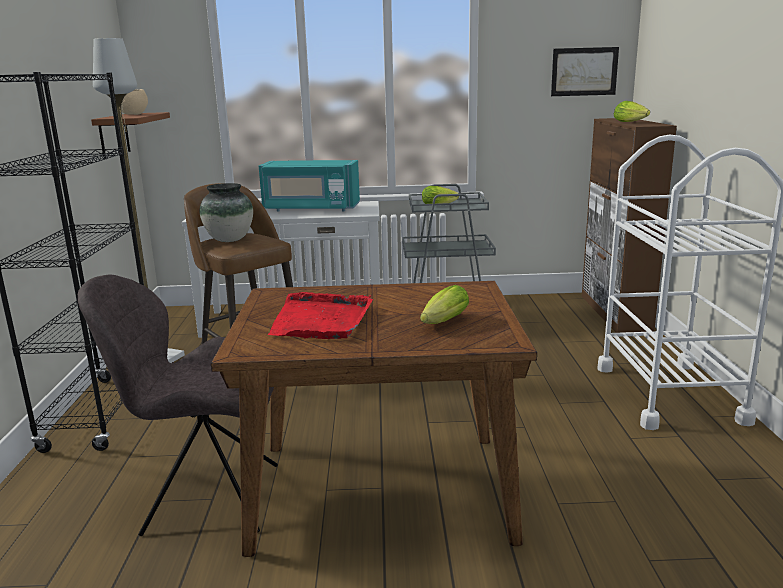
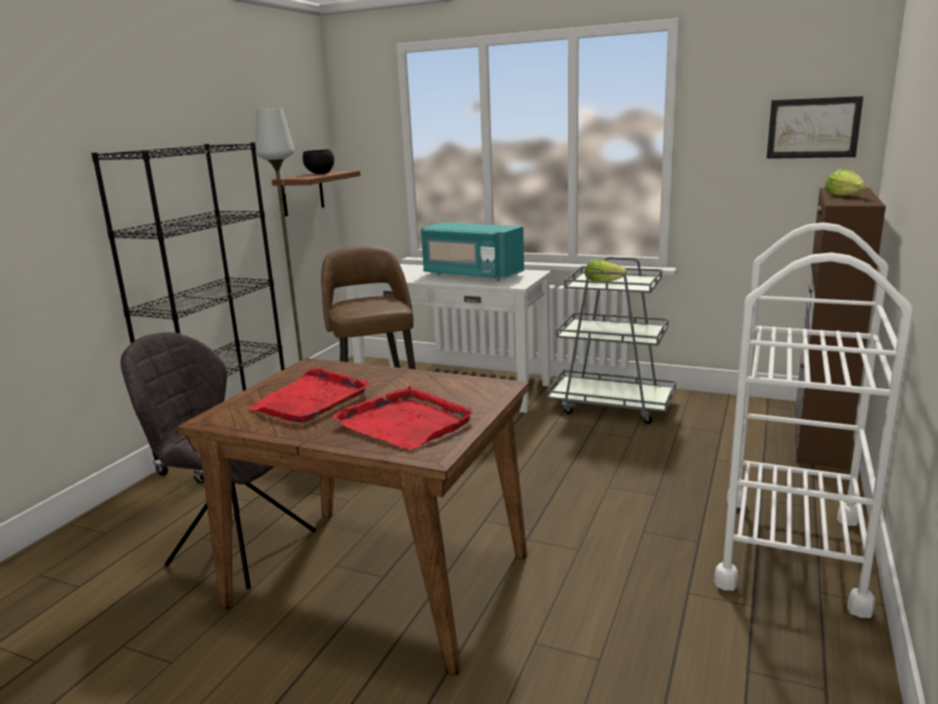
camera: 25 degrees right, 0 degrees up
beige bowl [121,89,148,115] -> black bowl [303,150,334,174]
vase [200,183,253,242] -> none
lettuce [420,285,469,324] -> red tray [332,386,474,449]

